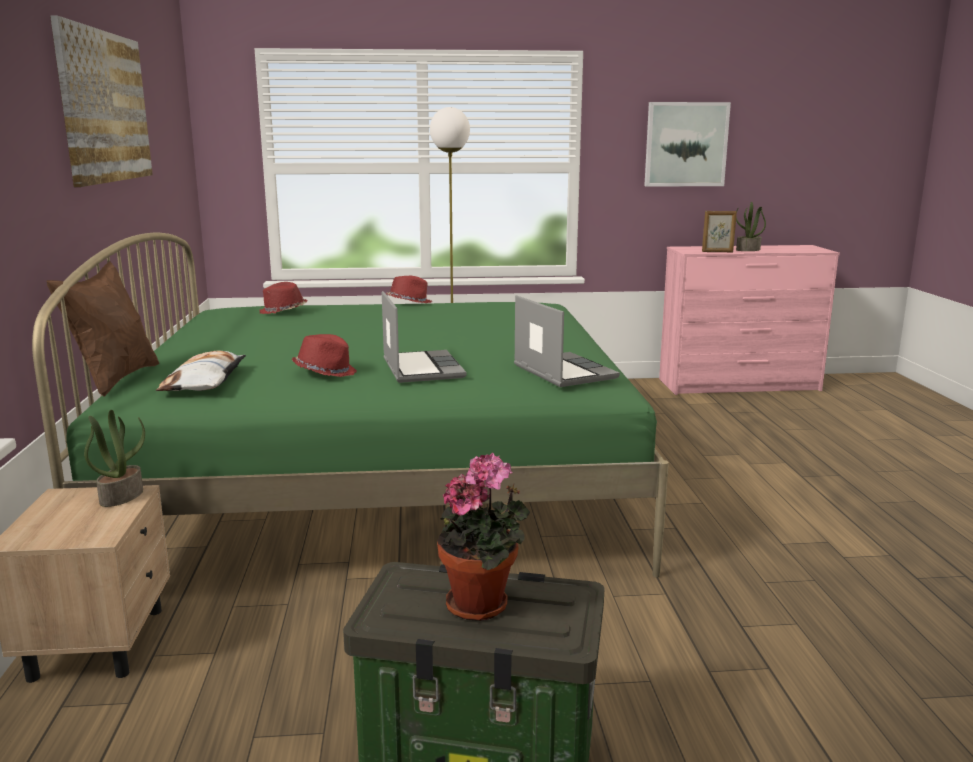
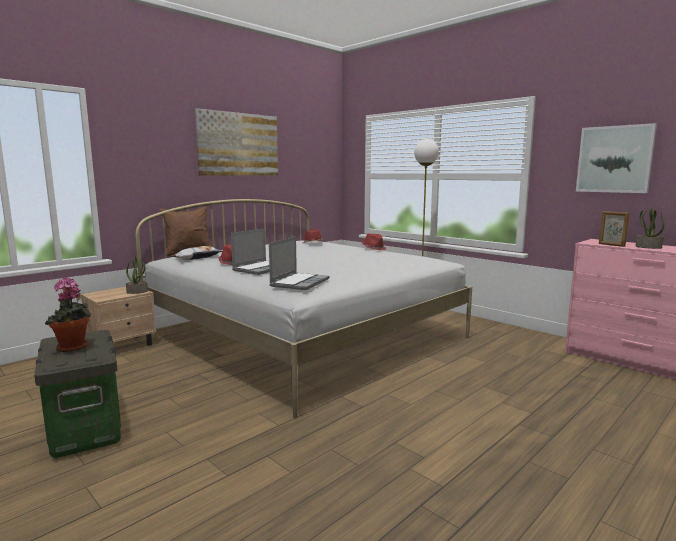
camera: 50 degrees right, 5 degrees down
green bed [32,232,669,578] -> white bed [135,199,472,418]

